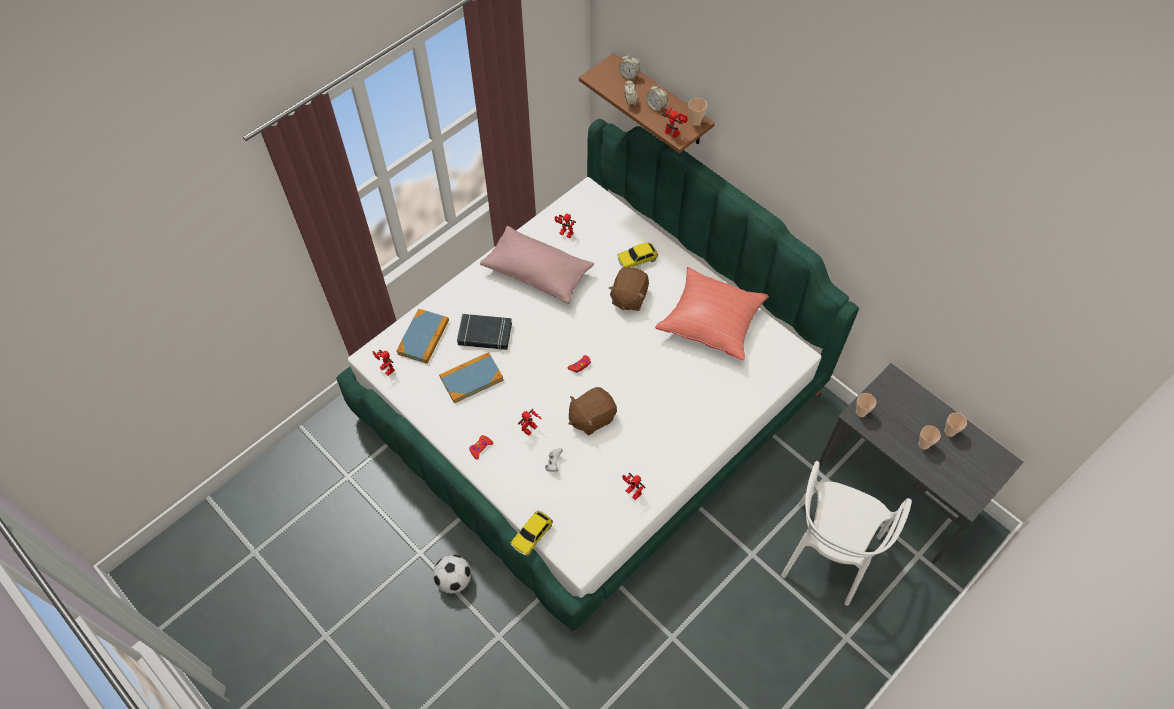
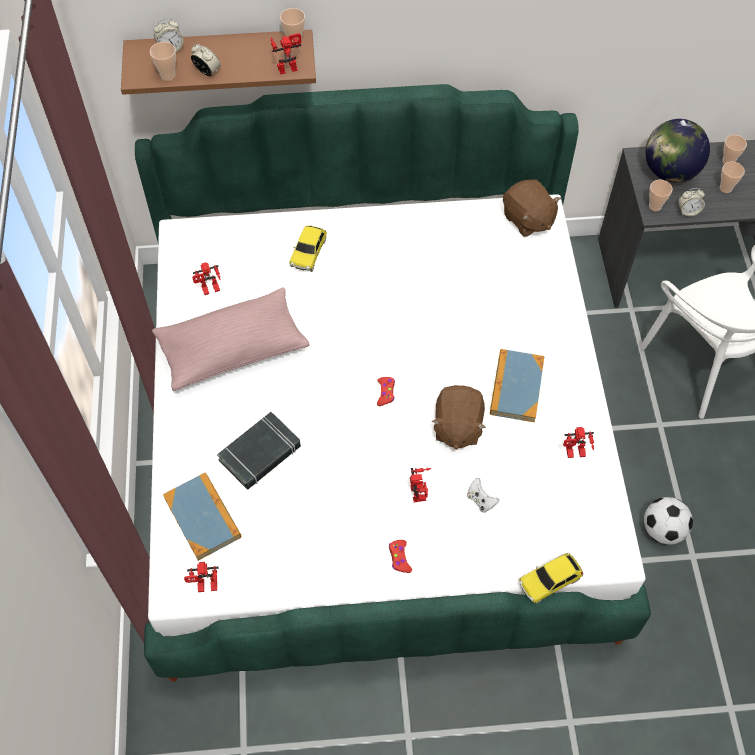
camera: 50 degrees left, 0 degrees up
football [433,555,471,594] -> football moved to [644,497,693,545]
book [439,352,504,403] -> book moved to [490,349,544,422]
toy car [510,511,553,556] -> toy car turned 75 degrees clockwise [519,553,583,604]
brown plush toy [609,267,649,311] -> brown plush toy moved to [503,179,561,237]
alarm clock [646,84,668,111] -> alarm clock moved to [678,188,705,216]
red pillow [655,267,769,361] -> none
none -> cup [150,42,176,81]
none -> globe [645,119,710,182]

